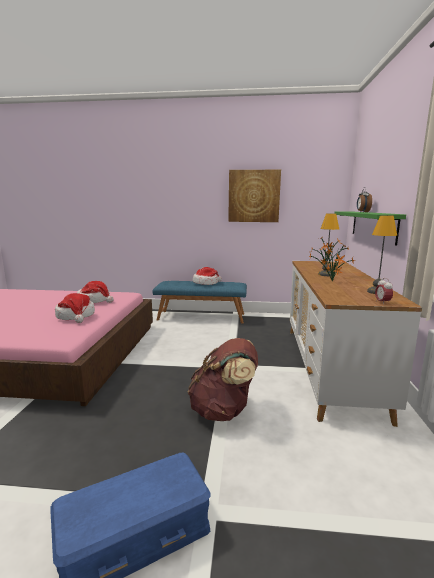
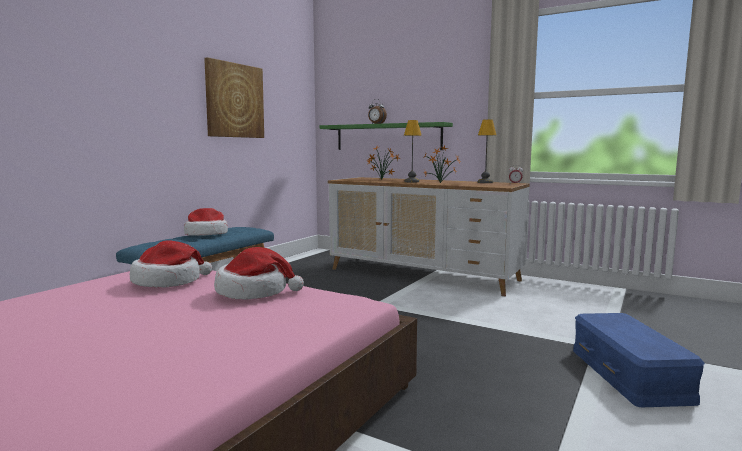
camera: 65 degrees left, 5 degrees down
brown backpack [188,338,258,421] -> none

